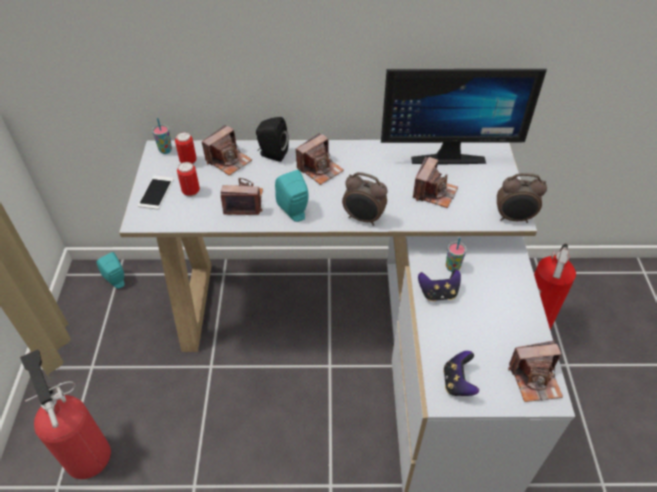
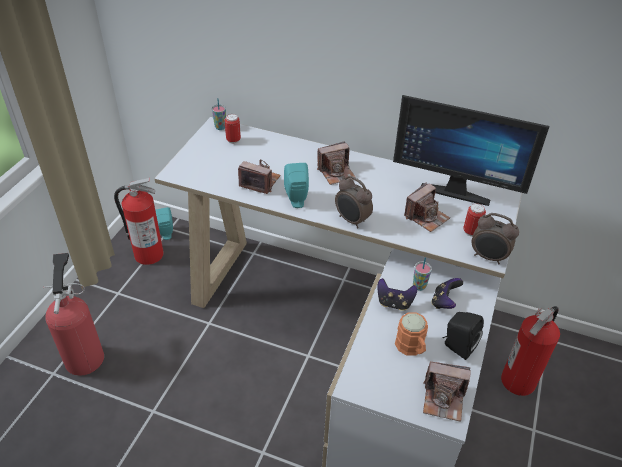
camera: 20 degrees right, 5 degrees down
phone [138,176,174,209] -> none
can [177,162,200,197] -> can moved to [463,203,486,237]
camera [202,125,252,176] -> none
black speaker [256,117,289,162] -> black speaker moved to [442,312,484,360]
game controller [443,351,479,396] -> game controller moved to [431,278,463,309]
none -> fire extinguisher [114,178,164,265]
none -> orange mug [395,312,428,356]

